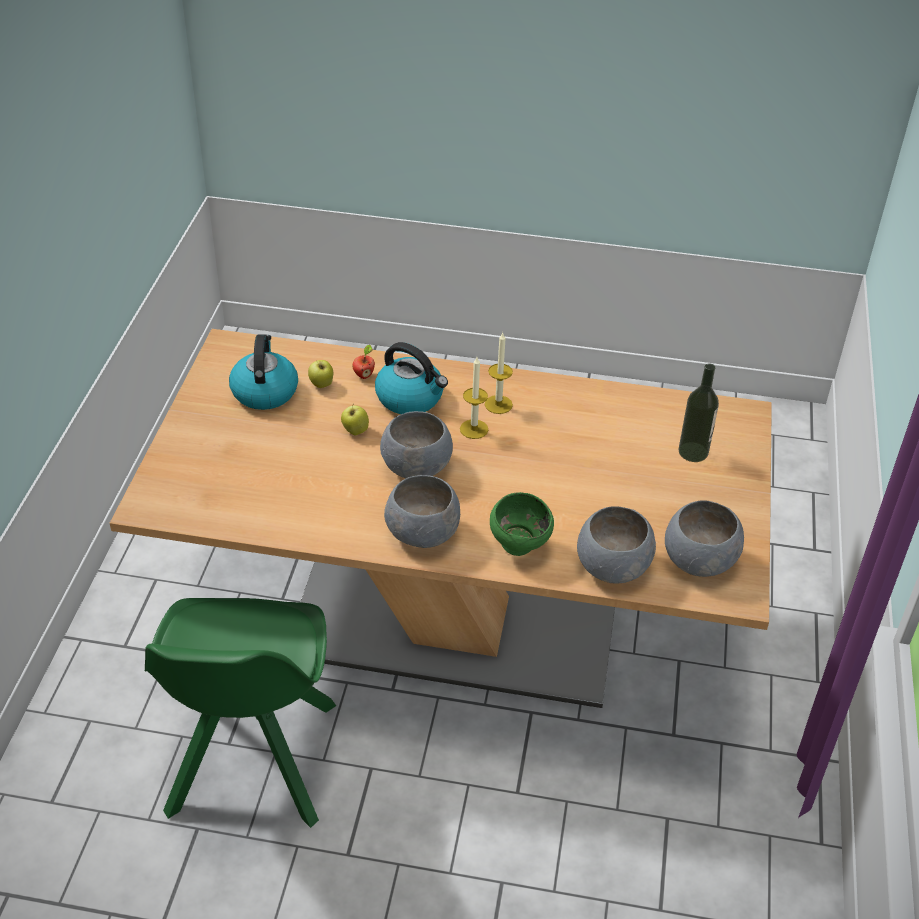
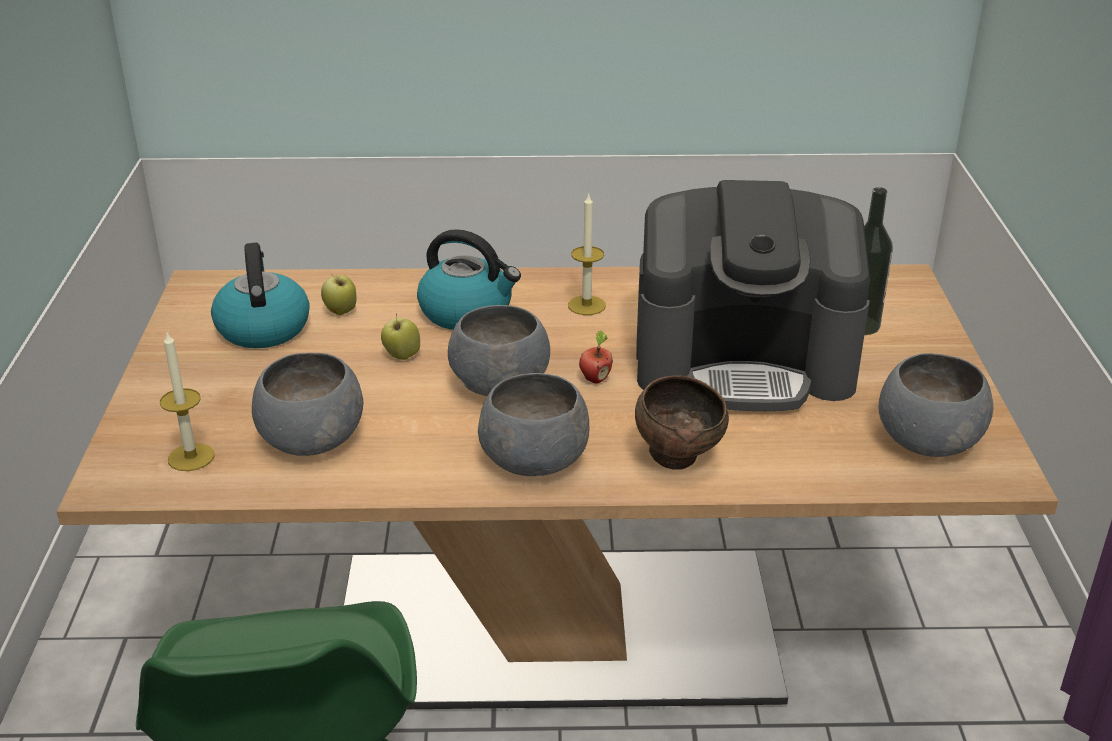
camera: 10 degrees left, 10 degrees down
apple [353,345,375,379] -> apple moved to [579,331,613,383]
candle [460,357,488,439] -> candle moved to [160,330,214,471]
green bowl [490,492,554,556] -> brown bowl [635,375,729,470]
grey bowl [577,506,656,584] -> grey bowl moved to [252,352,363,456]
none -> coffee machine [636,180,870,411]

